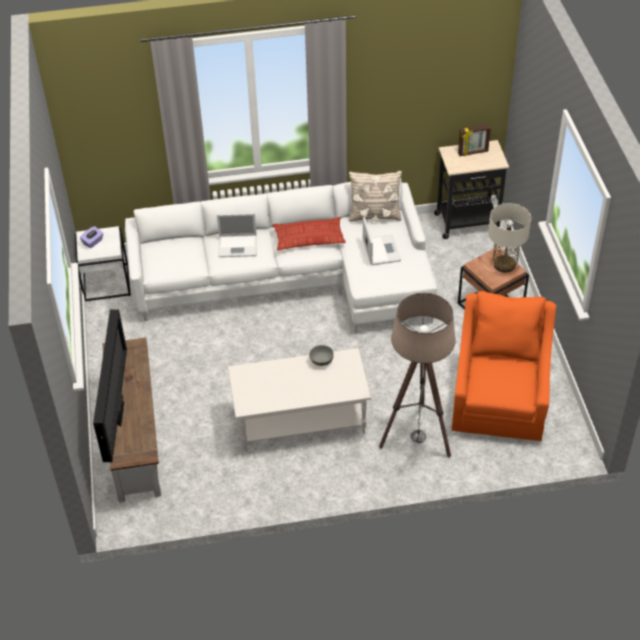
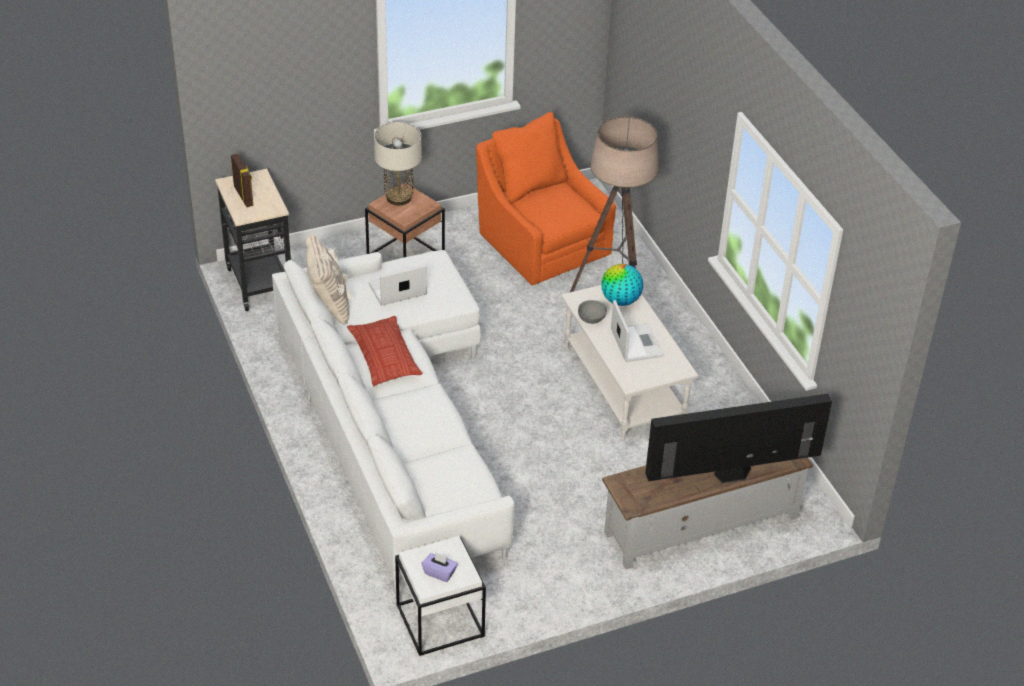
camera: 105 degrees left, 5 degrees down
laptop [217,213,257,257] -> laptop moved to [611,300,663,362]
orange armchair [452,291,556,441] -> orange armchair turned 60 degrees clockwise [476,112,616,285]
none -> globe [601,264,643,306]

